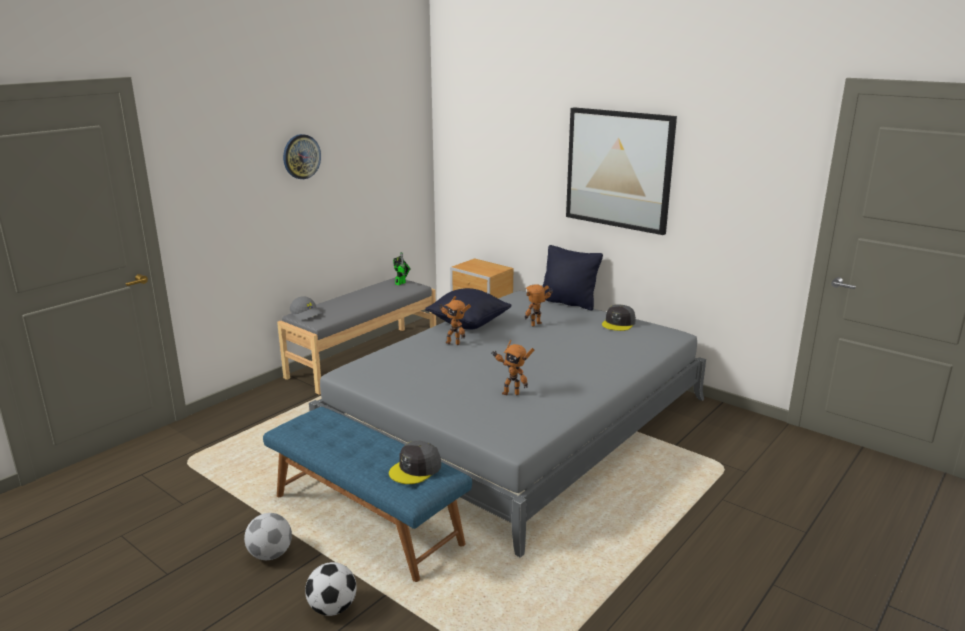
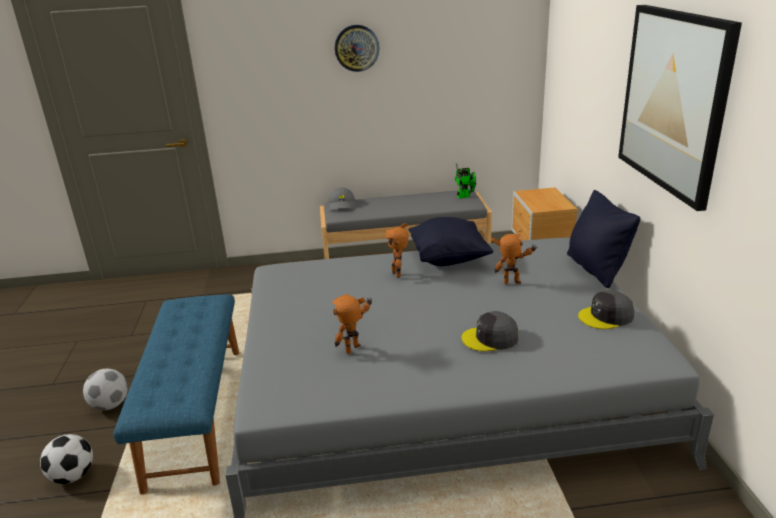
camera: 45 degrees right, 5 degrees up
grey cap [389,440,441,484] -> grey cap moved to [461,311,518,351]
toy robot [491,340,534,395] -> toy robot turned 75 degrees clockwise [332,294,372,354]

